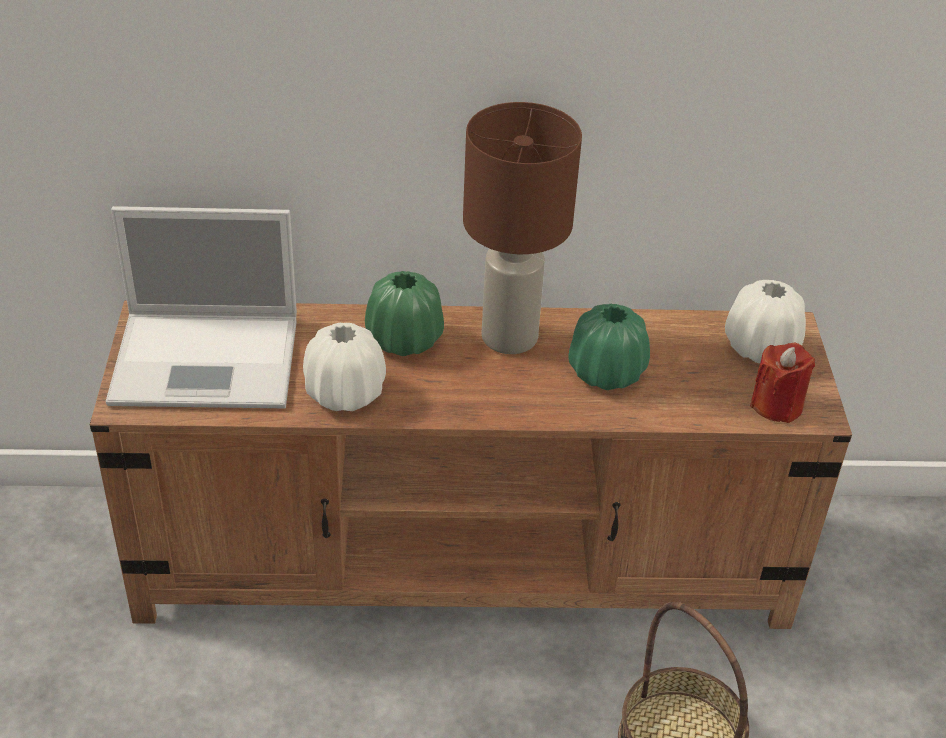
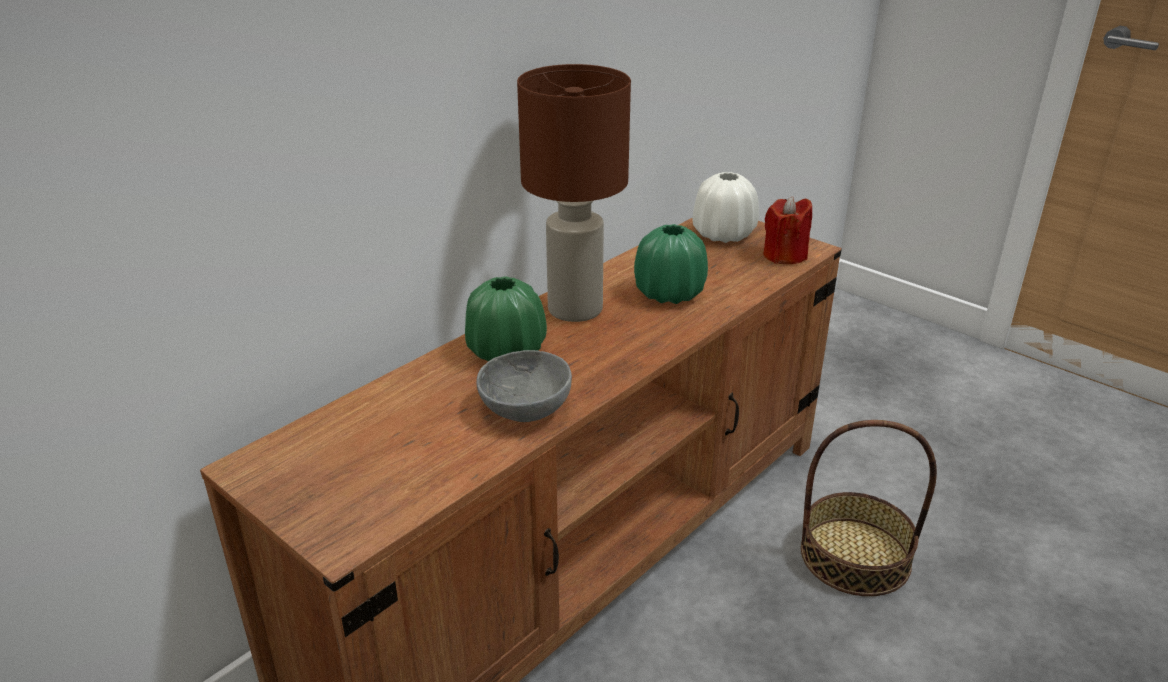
camera: 45 degrees left, 10 degrees down
laptop [106,206,297,408] -> none
white vase [303,323,386,411] -> grey bowl [476,350,572,422]

